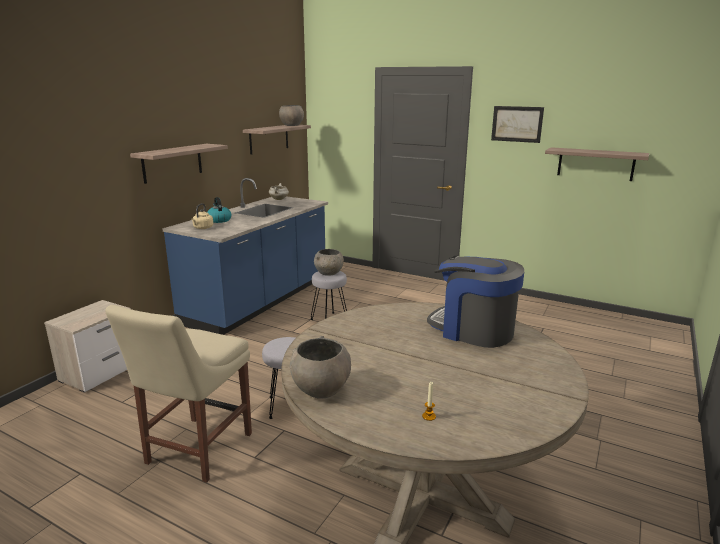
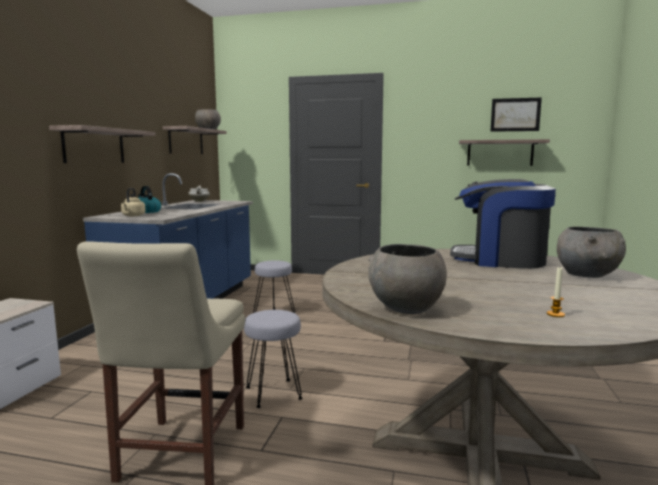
camera: 15 degrees left, 10 degrees down
grey bowl [314,249,344,276] -> grey bowl moved to [557,227,626,278]
picture [491,106,544,143] -> picture moved to [490,97,542,132]

